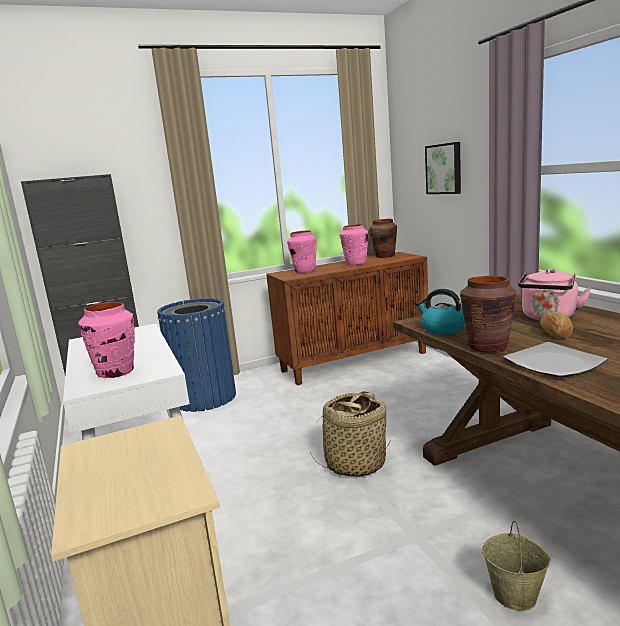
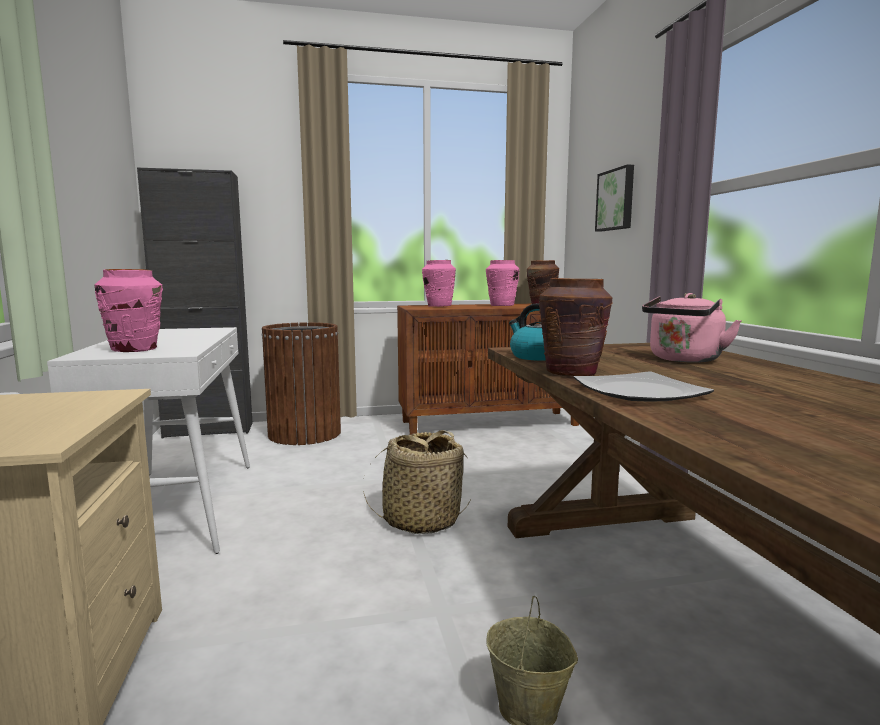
camera: 10 degrees right, 5 degrees down
blue trash can [157,298,236,412] -> brown trash can [262,322,341,445]
bread [540,312,573,339] -> none

